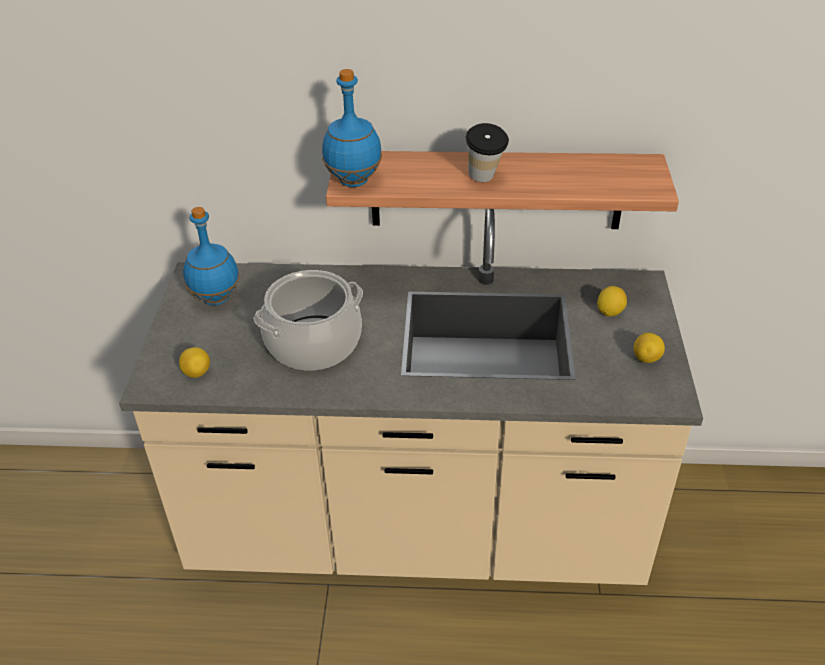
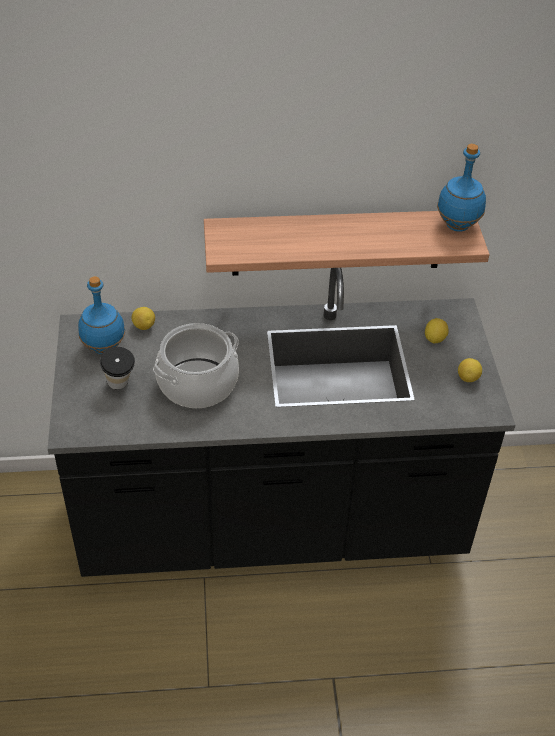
camera: 10 degrees left, 5 degrees up
beige counter [119,209,703,585] -> black counter [48,268,515,577]
lemon [179,347,210,378] -> lemon moved to [132,307,155,330]
blue bottle [322,69,382,187] -> blue bottle moved to [437,144,486,232]
cup [466,123,509,182] -> cup moved to [100,347,135,390]

